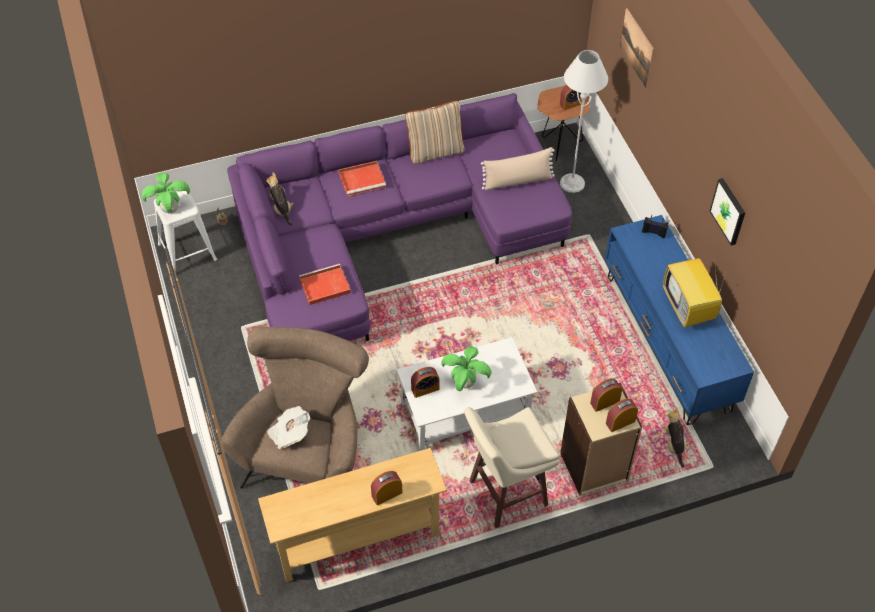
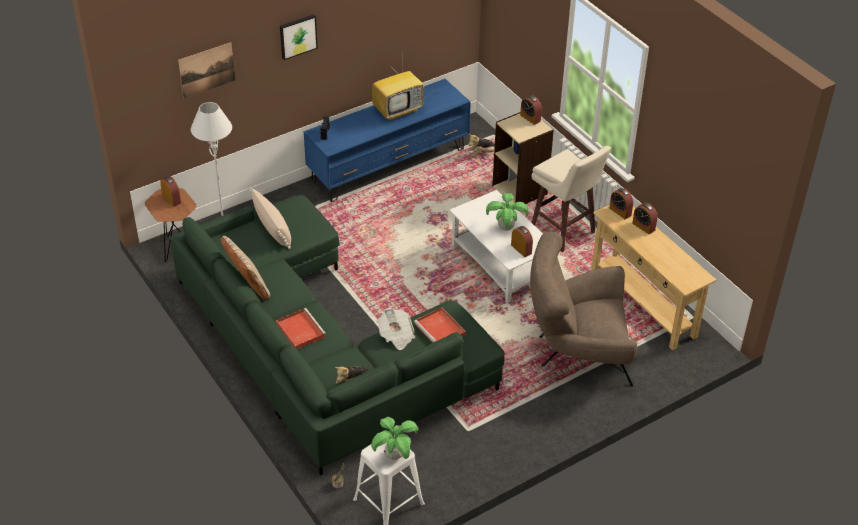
camera: 105 degrees left, 10 degrees down
purple sofa [227,93,572,341] -> green sofa [170,195,504,475]
newspaper [267,406,310,449] -> newspaper moved to [378,308,415,350]
alarm clock [590,378,622,412] -> alarm clock moved to [609,188,633,219]
picture [710,178,745,246] -> picture moved to [280,14,318,60]

